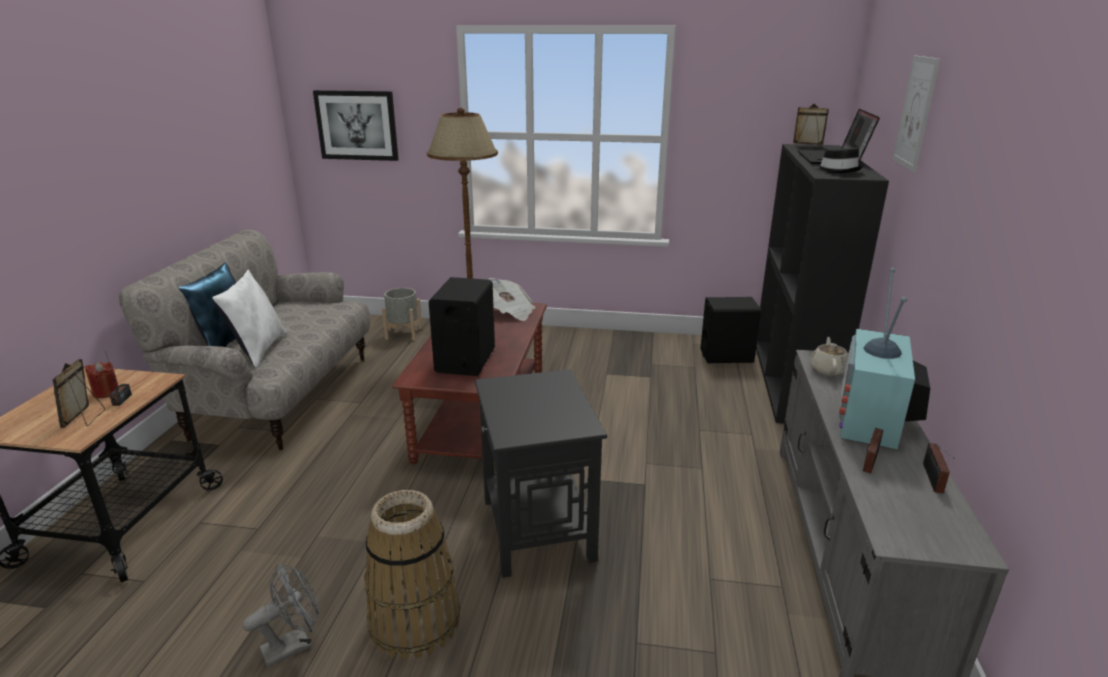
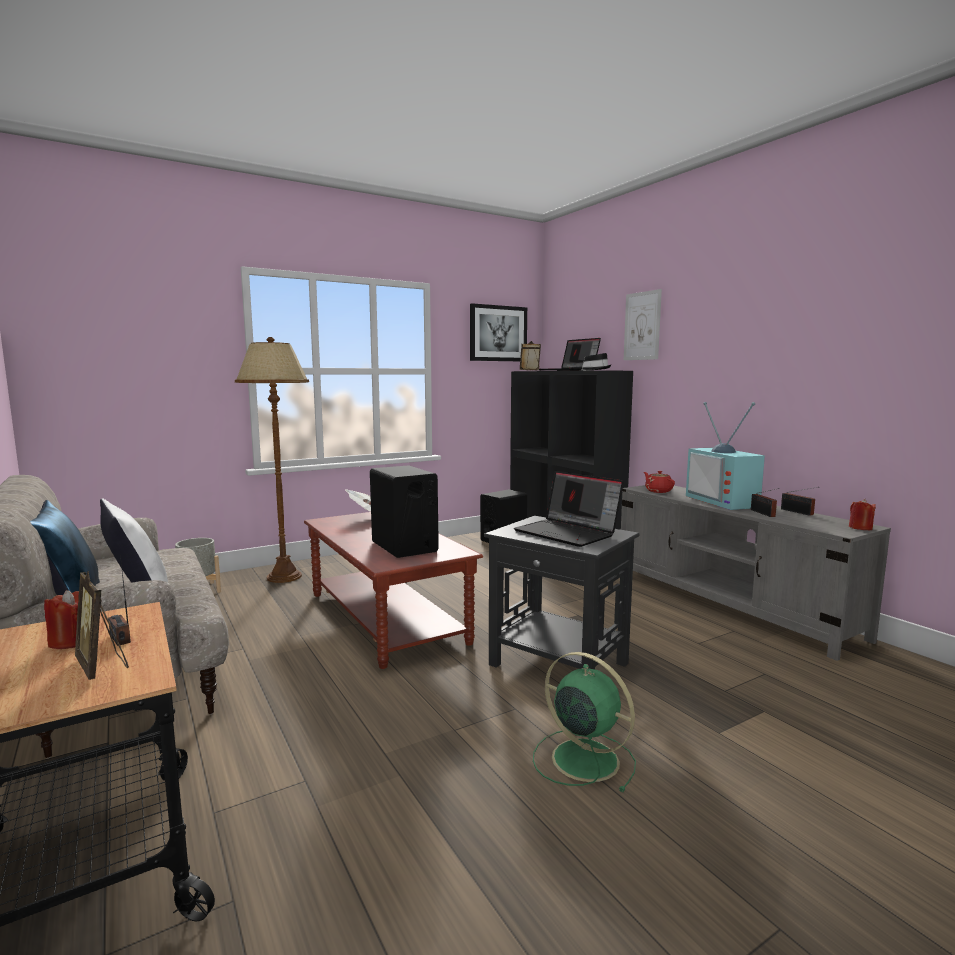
camera: 40 degrees left, 15 degrees down
grey fan [243,563,319,667] -> none
picture [313,90,399,161] -> picture moved to [470,303,527,361]
basket [364,490,460,660] -> green fan [533,652,636,792]
beige teapot [810,337,848,376] -> red teapot [644,471,675,493]
none -> laptop [514,471,623,547]
none -> red candle [849,499,876,530]

